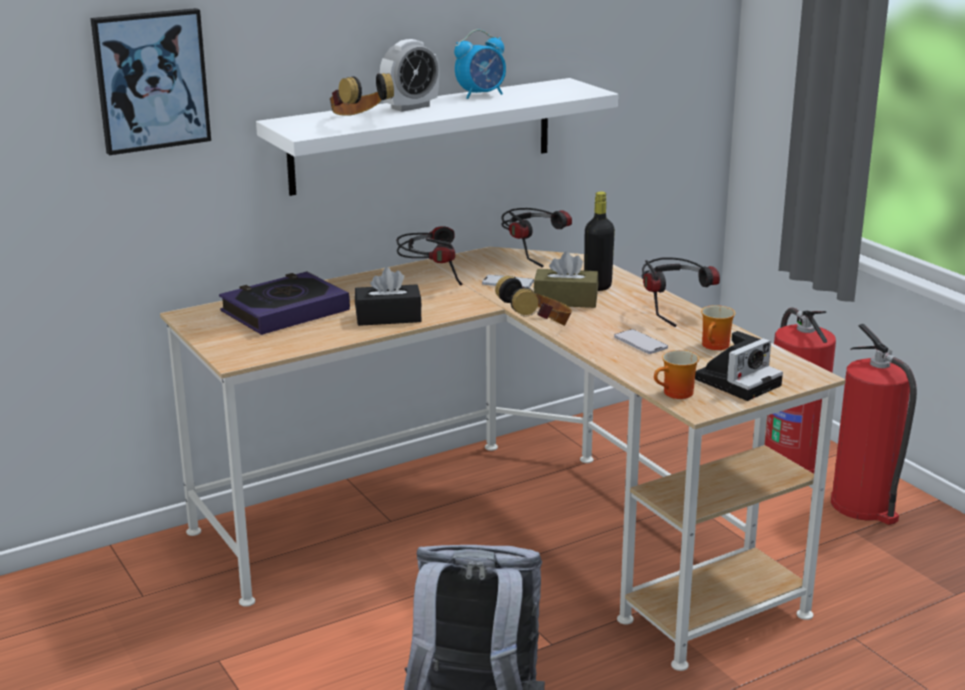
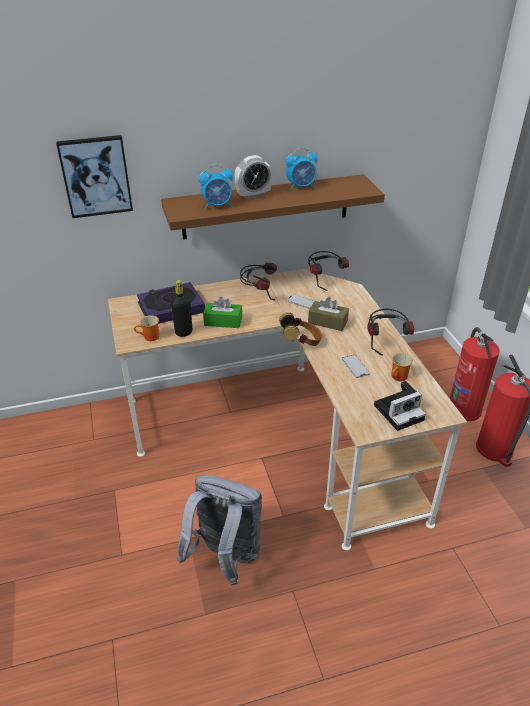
camera: 15 degrees right, 15 degrees up
white shelf [256,78,618,196] -> brown shelf [161,174,385,240]
headphones [330,73,394,116] -> alarm clock [199,165,233,209]
black tissue box [355,267,422,326] -> green tissue box [203,297,242,328]
black bottle [584,192,615,291] -> black bottle moved to [171,280,192,337]
mug [654,350,699,399] -> mug moved to [134,315,159,341]

